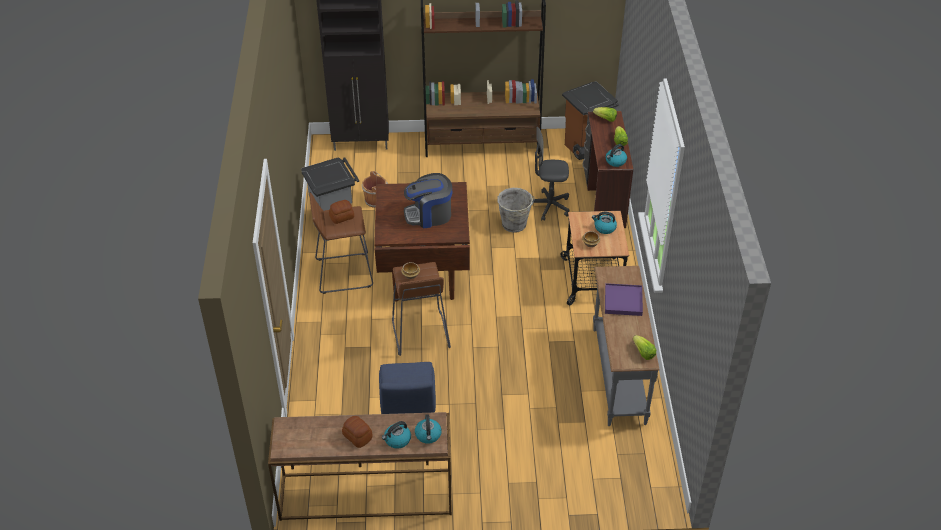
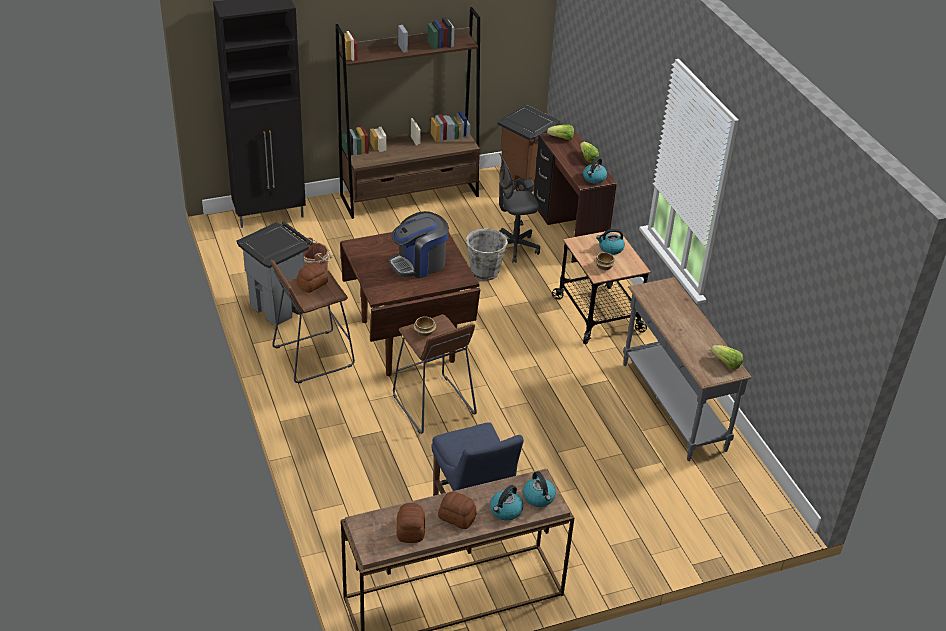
camera: 20 degrees left, 5 degrees down
purple tray [605,283,643,316] -> none
none -> bread [396,503,425,543]

